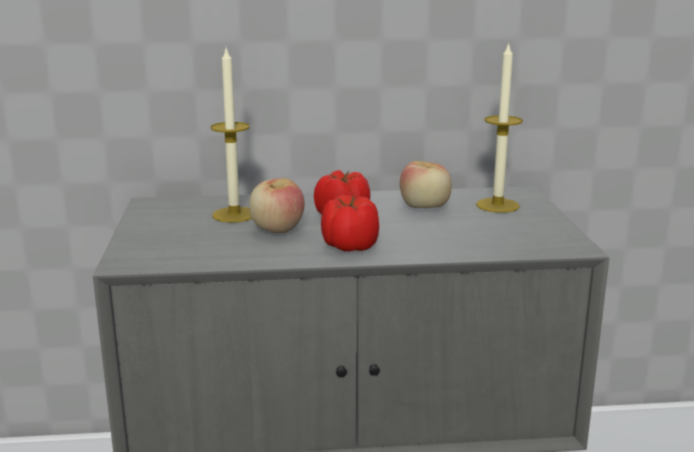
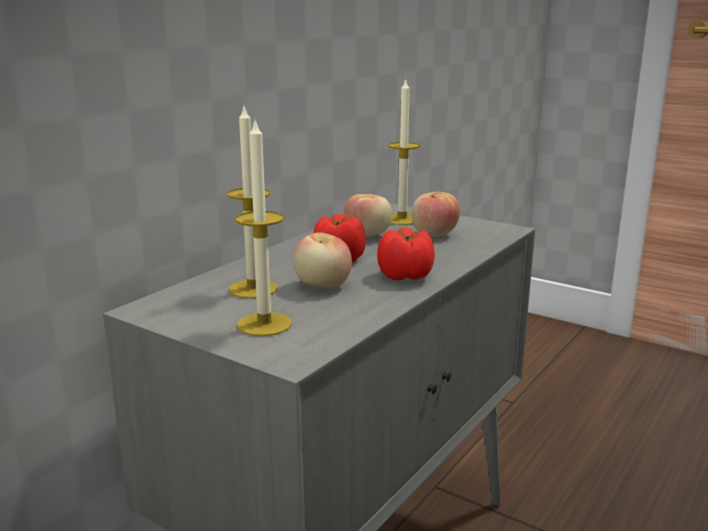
camera: 50 degrees left, 0 degrees up
none -> candle [235,121,292,336]
none -> apple [412,192,460,237]

